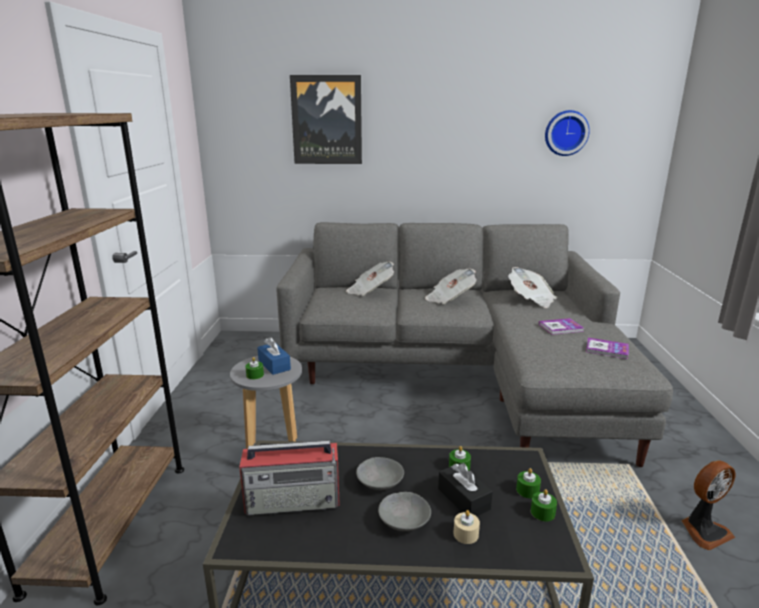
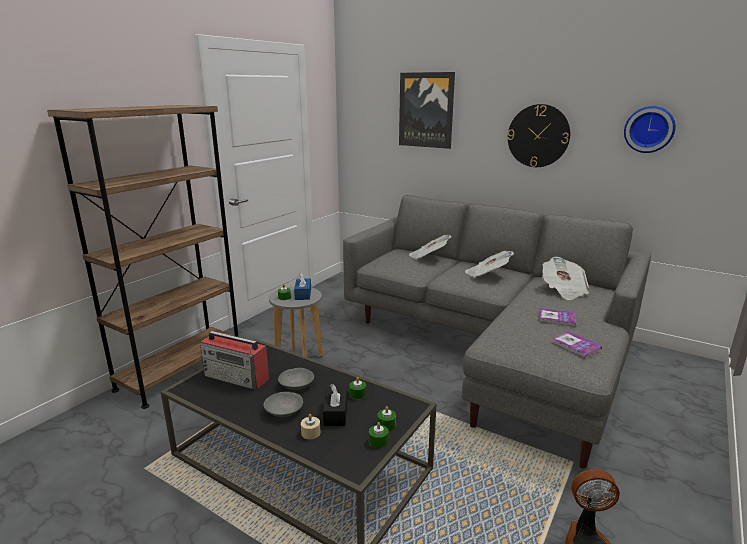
camera: 30 degrees right, 0 degrees up
none -> wall clock [507,104,570,167]

